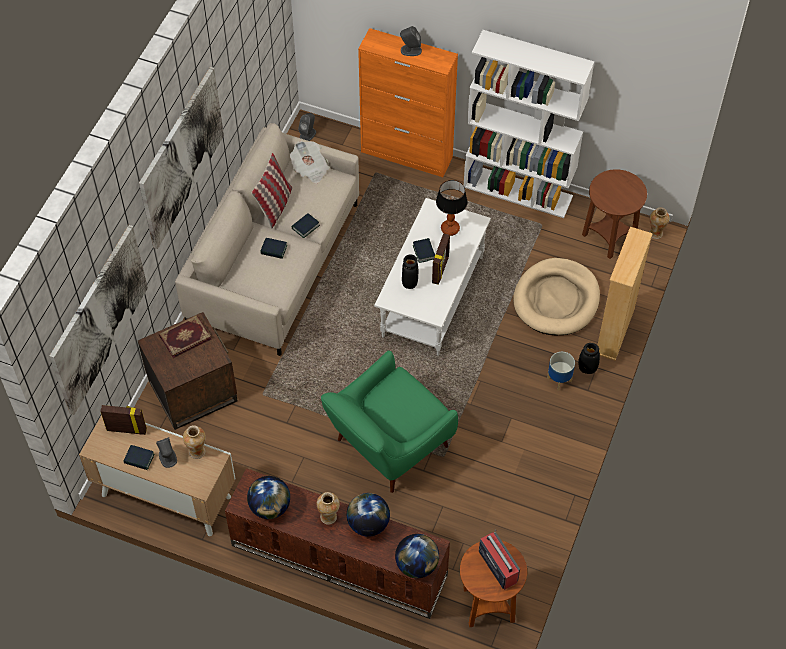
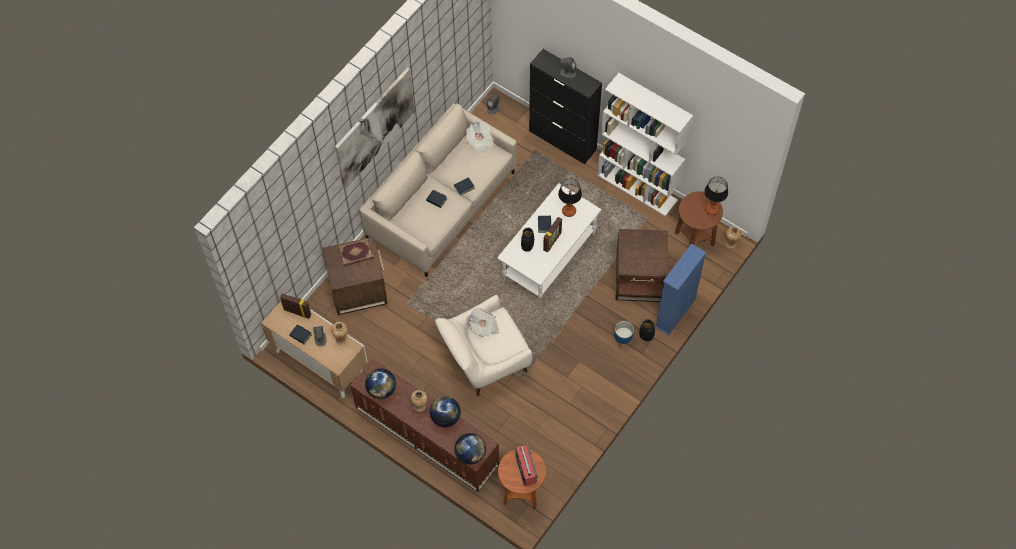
camera: 15 degrees right, 5 degrees up
picture [50,225,148,415] -> none
pillow [251,153,292,229] -> none
green armchair [321,350,458,493] -> white armchair [435,295,532,396]
orange cabinet [358,28,458,177] -> black cabinet [529,49,602,164]
beige dog bed [513,258,600,335] -> brown side table [616,229,668,302]
beige bookcase [598,227,653,361] -> blue bookcase [655,244,706,335]
none -> newspaper [468,308,499,337]
none -> table lamp [704,176,728,215]

